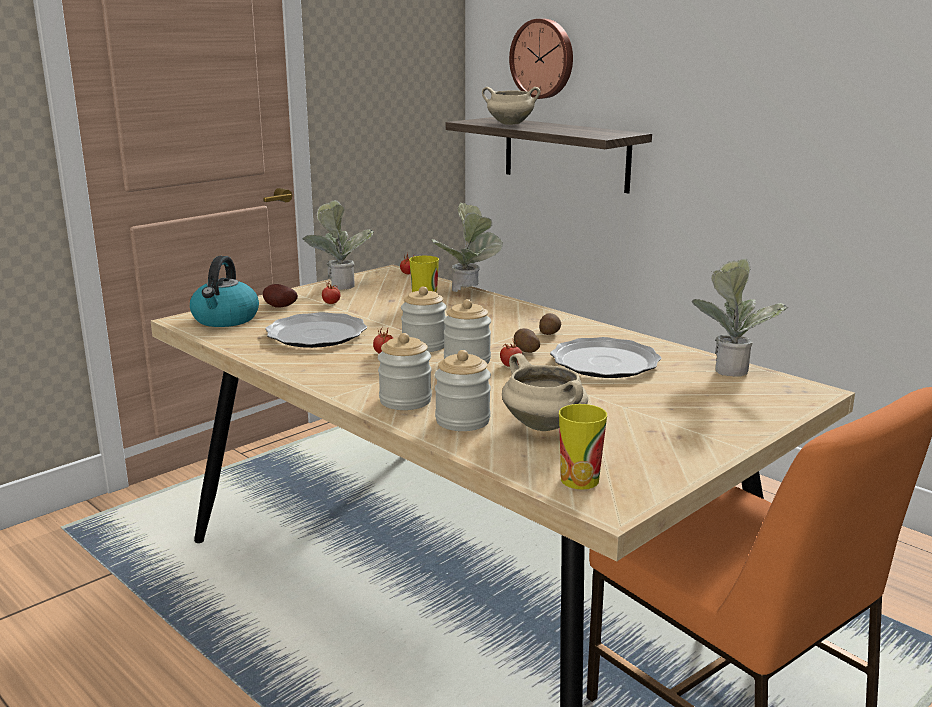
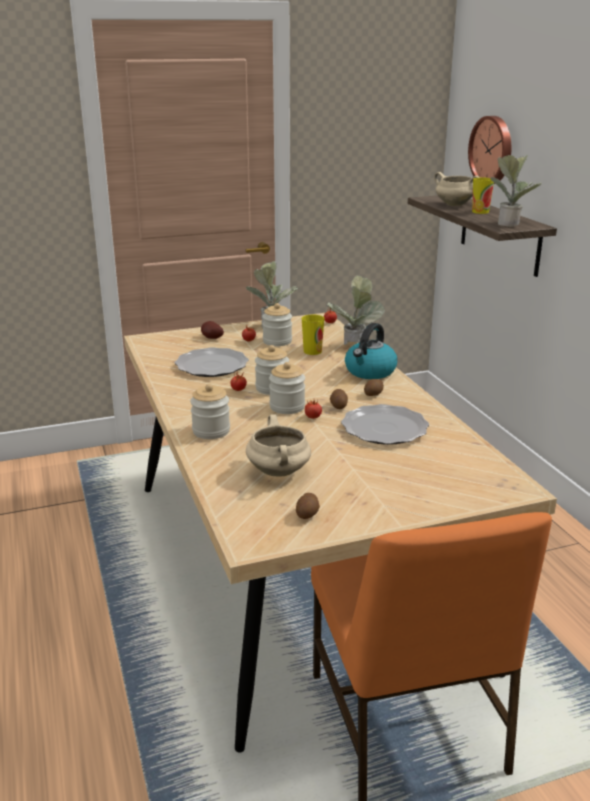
camera: 25 degrees right, 5 degrees up
kettle [190,256,259,327] -> kettle moved to [345,323,397,379]
jar [435,350,491,431] -> jar moved to [262,303,292,346]
cup [559,404,607,489] -> cup moved to [472,178,494,214]
potted plant [691,259,788,377] -> potted plant moved to [491,155,542,227]
none -> potato [296,493,320,519]

